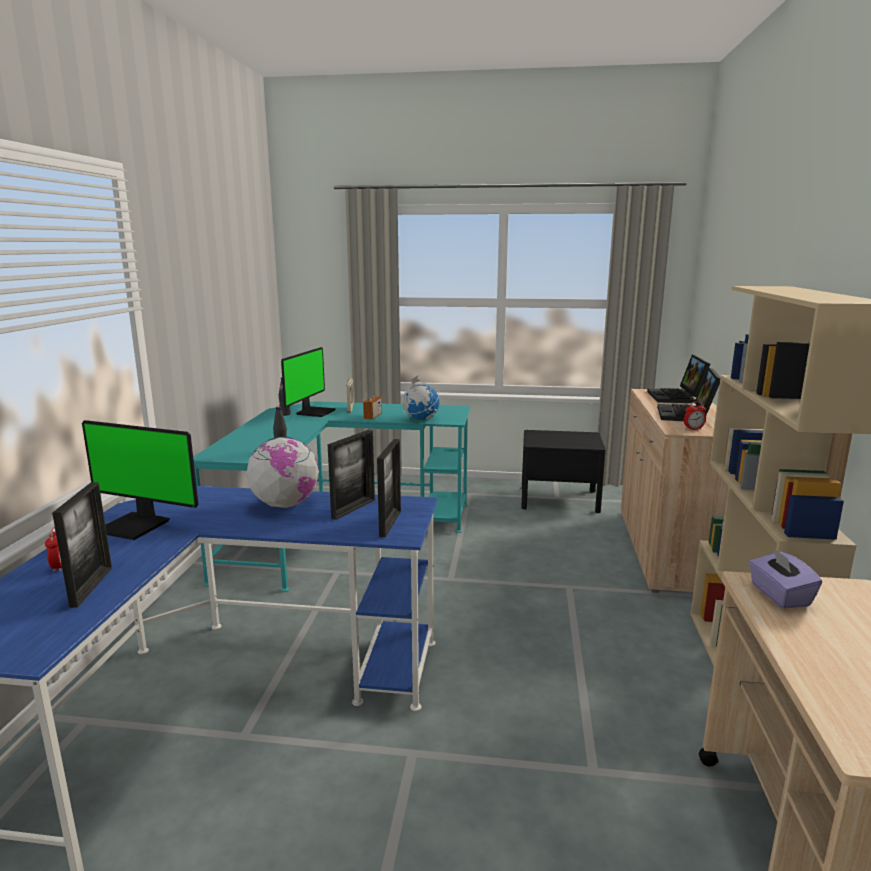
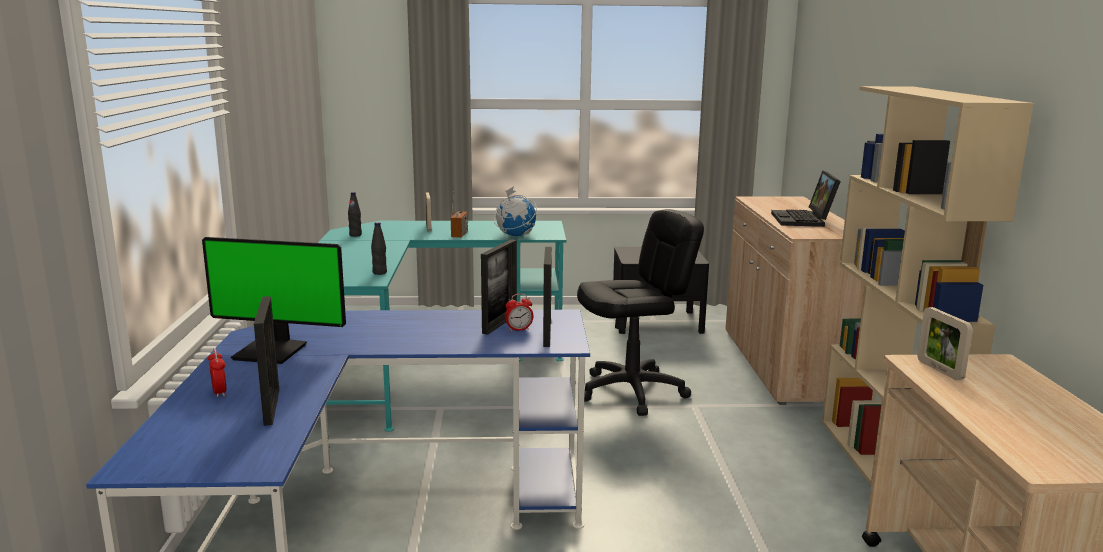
camera: 10 degrees left, 0 degrees up
globe [247,437,319,508] -> none
monitor [281,347,336,417] -> none
laptop [647,355,710,403] -> none
alarm clock [684,401,706,430] -> alarm clock moved to [505,294,533,332]
purple tissue box [748,547,822,609] -> picture frame [917,307,973,380]
none -> black office chair [577,209,704,416]

